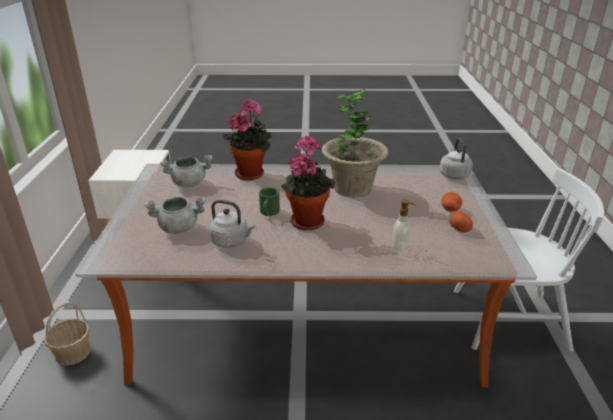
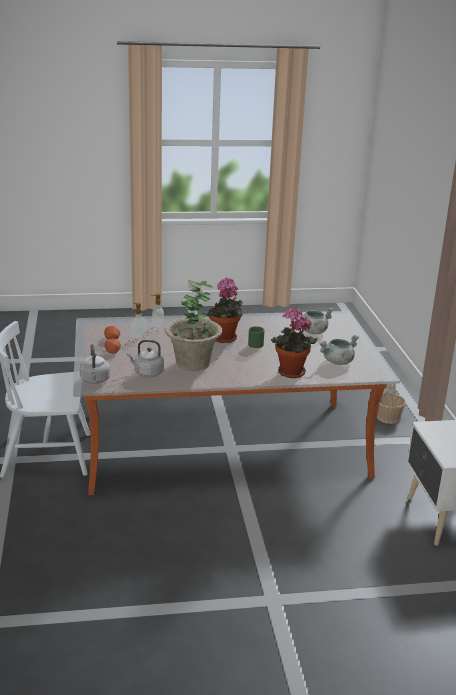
camera: 170 degrees right, 5 degrees down
grey kettle [208,200,255,248] -> grey kettle moved to [127,340,164,377]
none -> soap dispenser [130,303,147,339]

